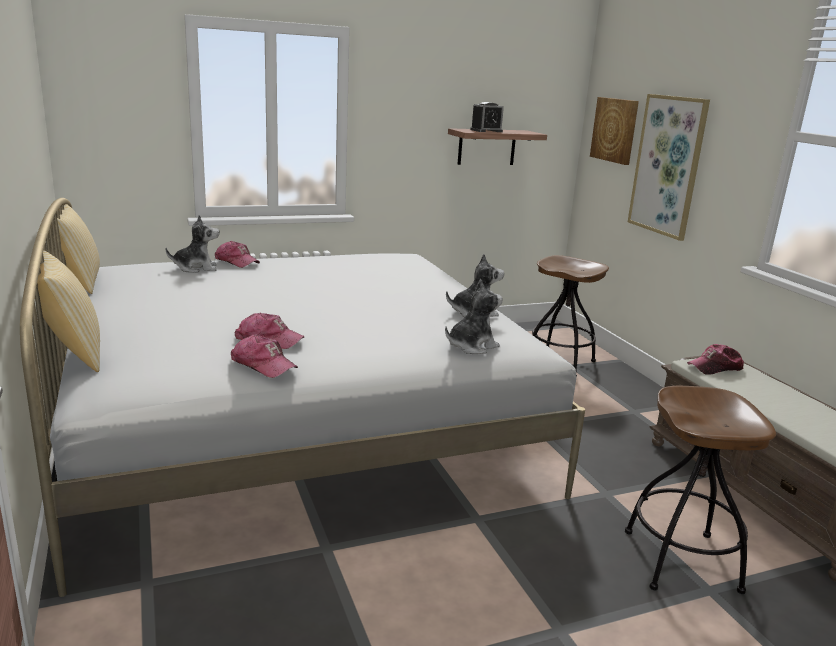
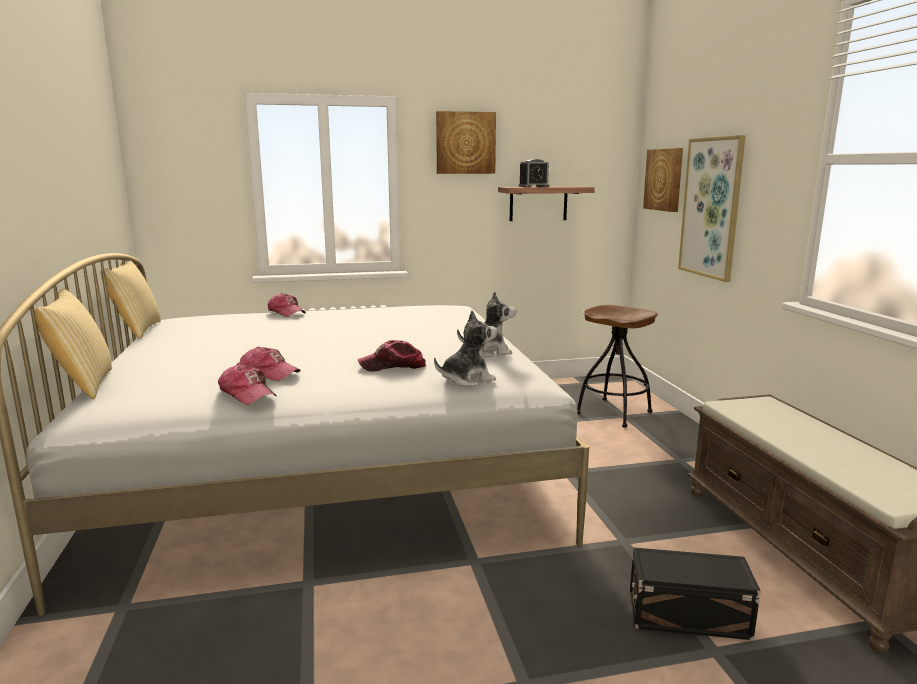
camera: 10 degrees right, 5 degrees down
plush toy [166,214,220,273] -> none
brown stool [625,386,776,594] -> black storage box [630,547,761,640]
cap [687,344,744,375] -> cap moved to [358,340,426,371]
none -> picture [436,111,496,174]

